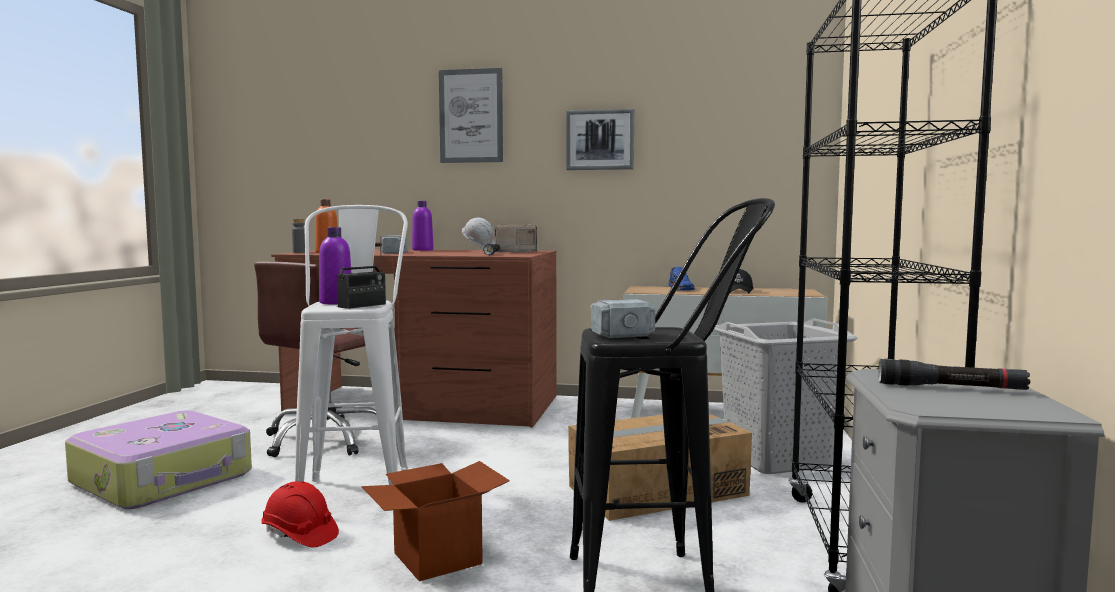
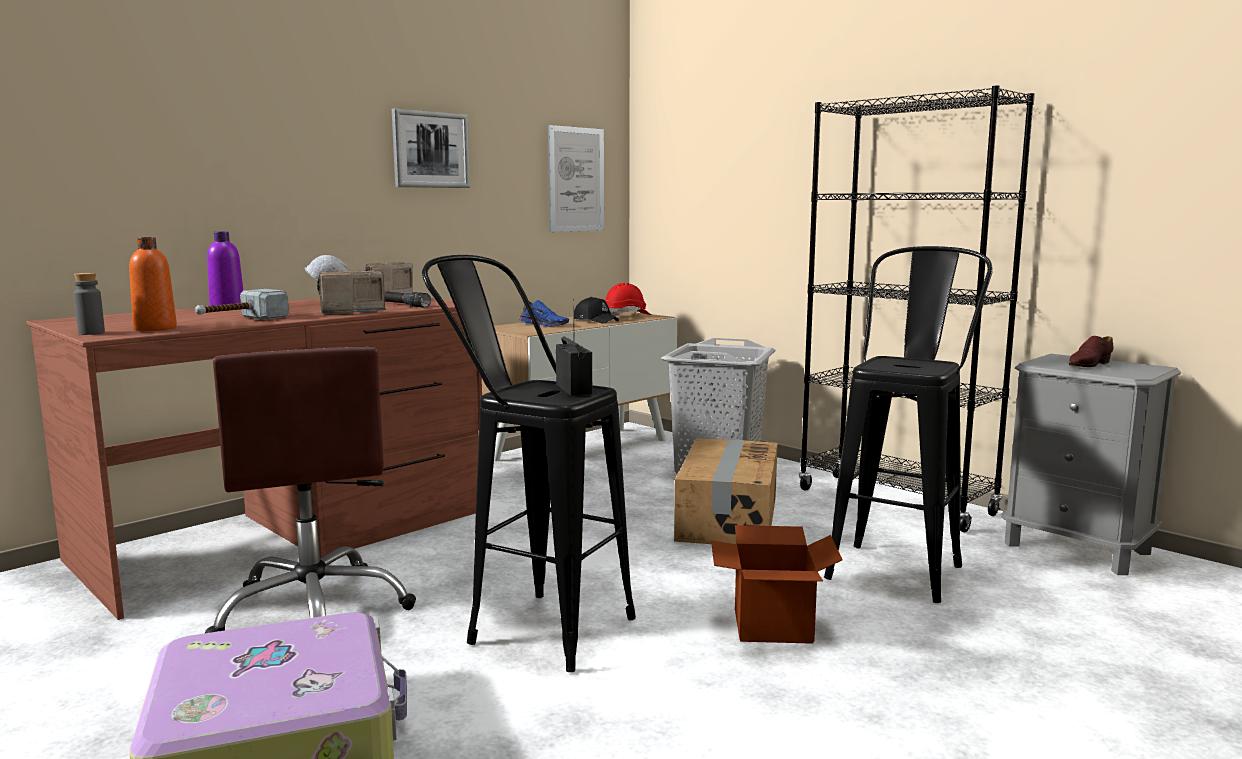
camera: 55 degrees left, 5 degrees up
red hard hat [261,481,339,547] -> red hard hat moved to [605,283,651,316]
white stool [295,205,408,485] -> black stool [422,255,636,672]
purple bottle [319,227,351,304] -> none
picture [439,68,503,163] -> picture moved to [548,125,604,232]
hammer [590,299,655,338] -> none
black flashlight [879,359,1030,390] -> brown shoe [1069,336,1113,367]
none -> radio [317,271,387,314]

